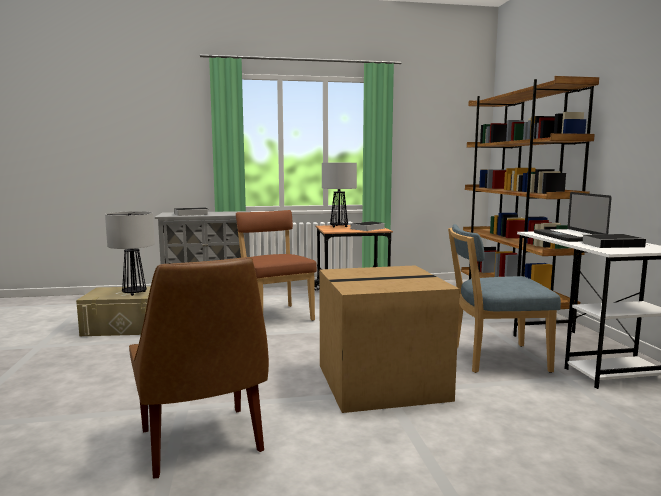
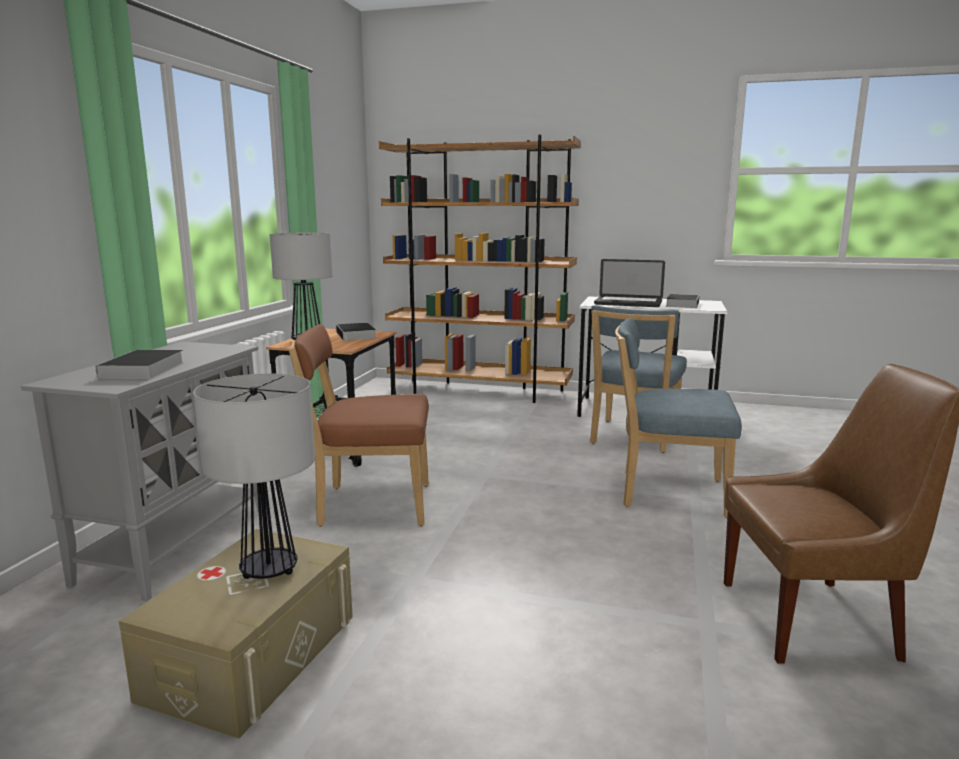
camera: 65 degrees left, 5 degrees up
cardboard box [319,265,460,413] -> blue chair [615,317,742,518]

